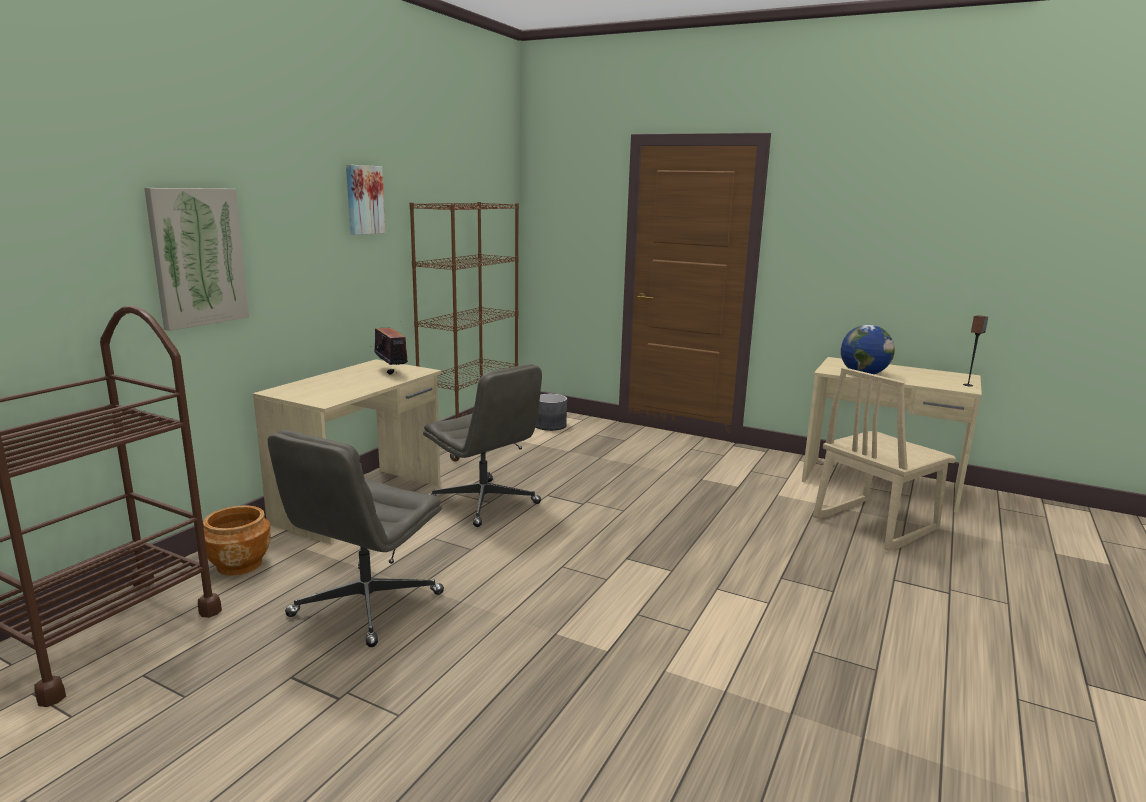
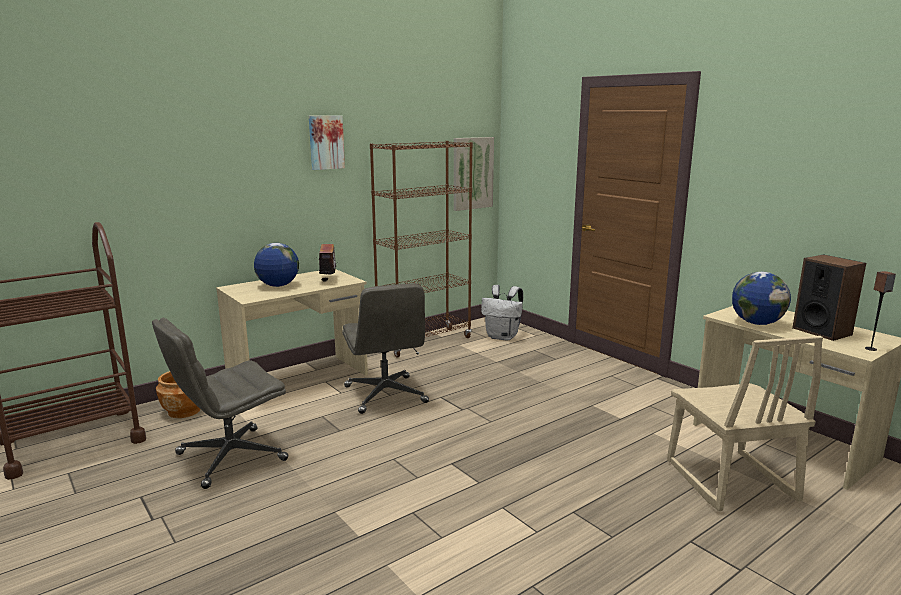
camera: 25 degrees right, 0 degrees up
picture [144,188,249,331] -> picture moved to [454,137,494,211]
grey planter [535,394,567,431] -> white backpack [481,285,523,340]
beige chair [813,367,956,550] -> beige chair turned 90 degrees counterclockwise [667,336,823,511]
none -> globe [254,243,299,287]
none -> speaker [792,255,866,341]

